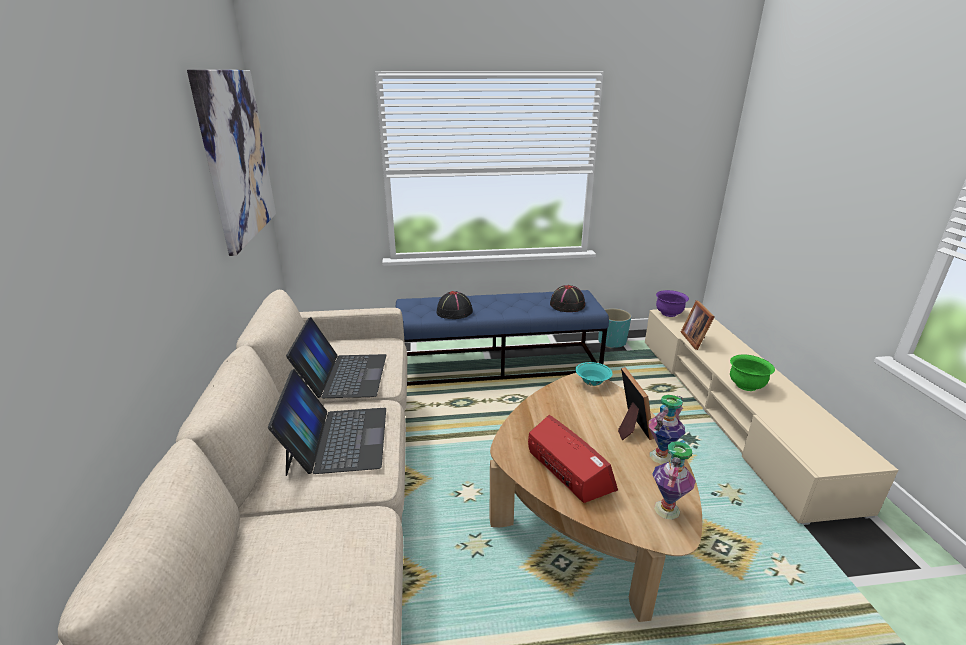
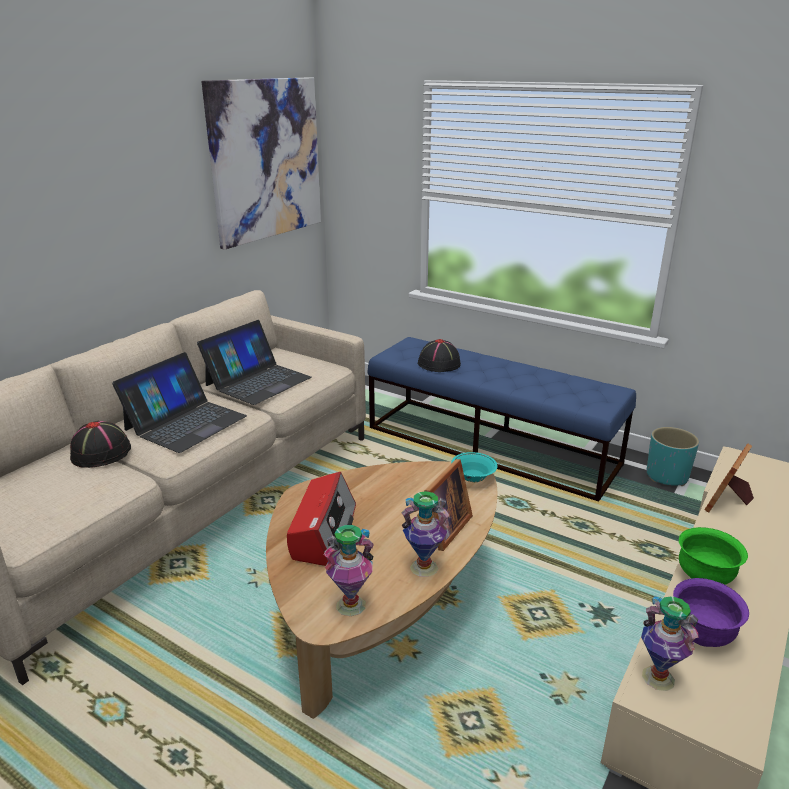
camera: 40 degrees right, 0 degrees up
black hat [550,285,585,312] -> black hat moved to [70,421,131,468]
purple bowl [656,290,689,317] -> purple bowl moved to [673,578,749,647]
none -> vase [641,596,699,691]

